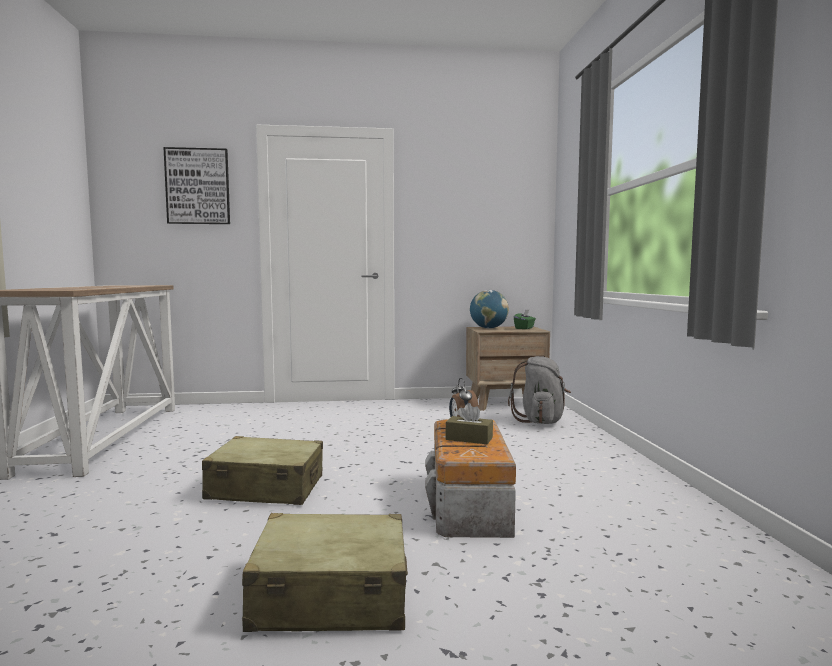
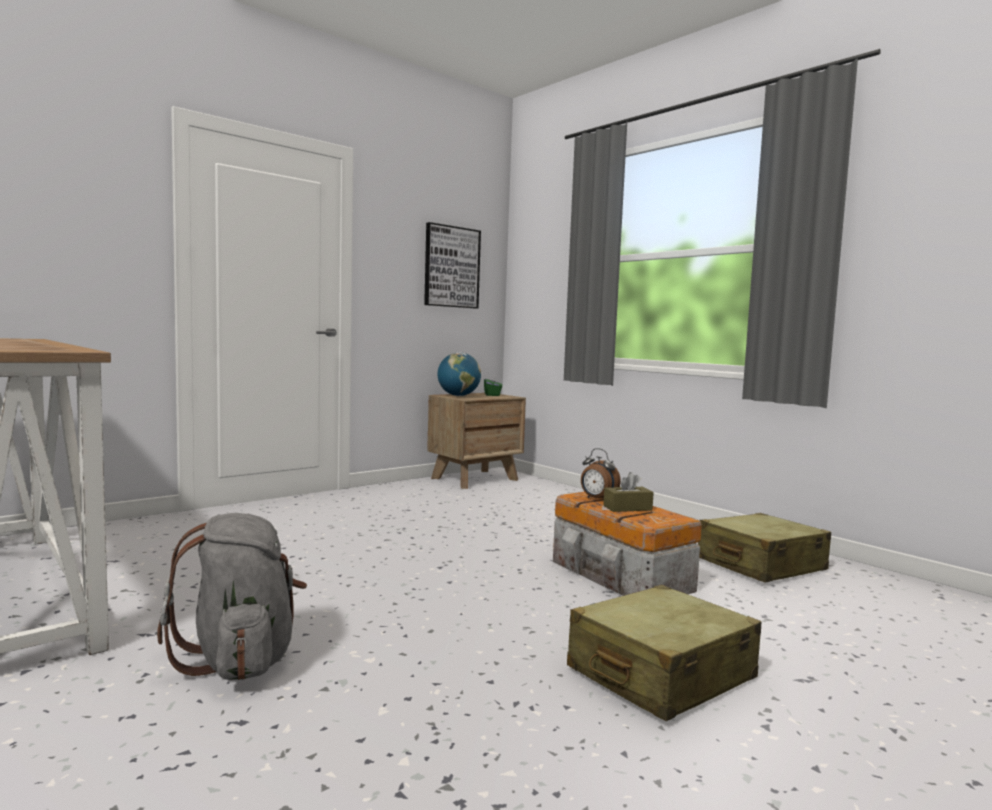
camera: 35 degrees left, 0 degrees up
picture [163,147,230,224] -> picture moved to [424,222,481,308]
beige suitcase [202,436,323,505] -> beige suitcase moved to [698,513,831,583]
grey backpack [508,356,571,424] -> grey backpack moved to [157,513,307,680]

